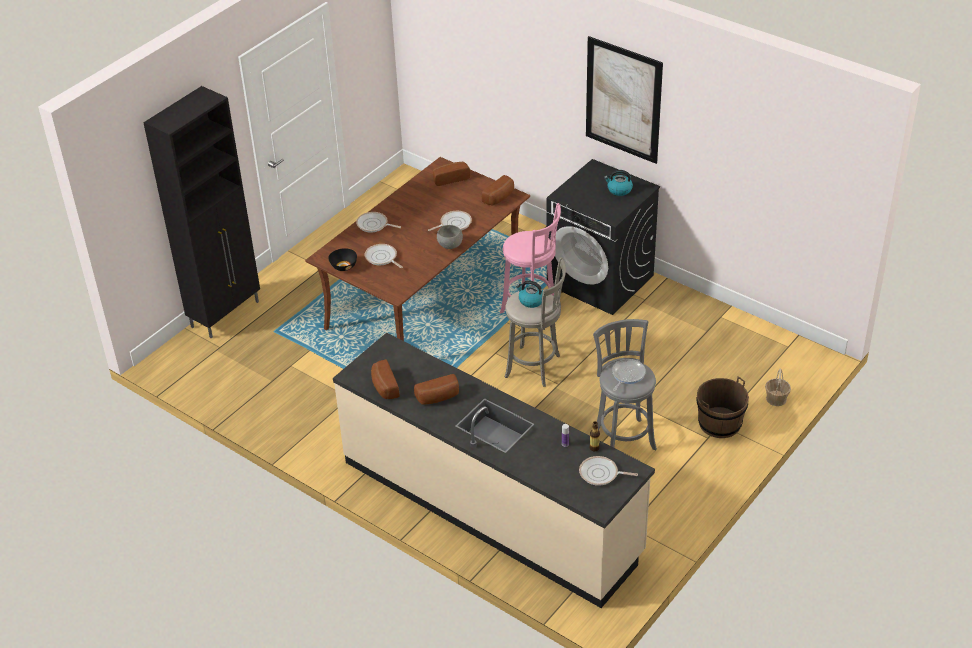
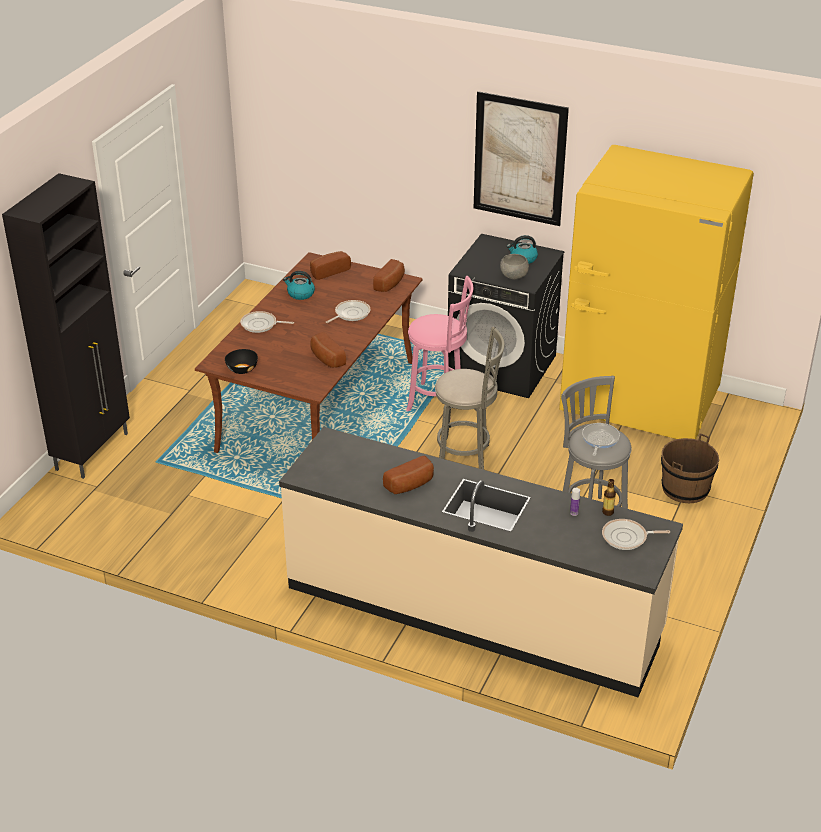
camera: 15 degrees left, 5 degrees down
frying pan [365,244,403,268] -> none
bread [371,359,399,399] -> bread moved to [310,332,346,368]
grey bowl [437,225,463,249] -> grey bowl moved to [500,254,529,280]
kettle [516,280,543,308] -> kettle moved to [283,271,315,300]
basket [765,368,791,406] -> none
none -> yellow fridge [559,145,754,439]

